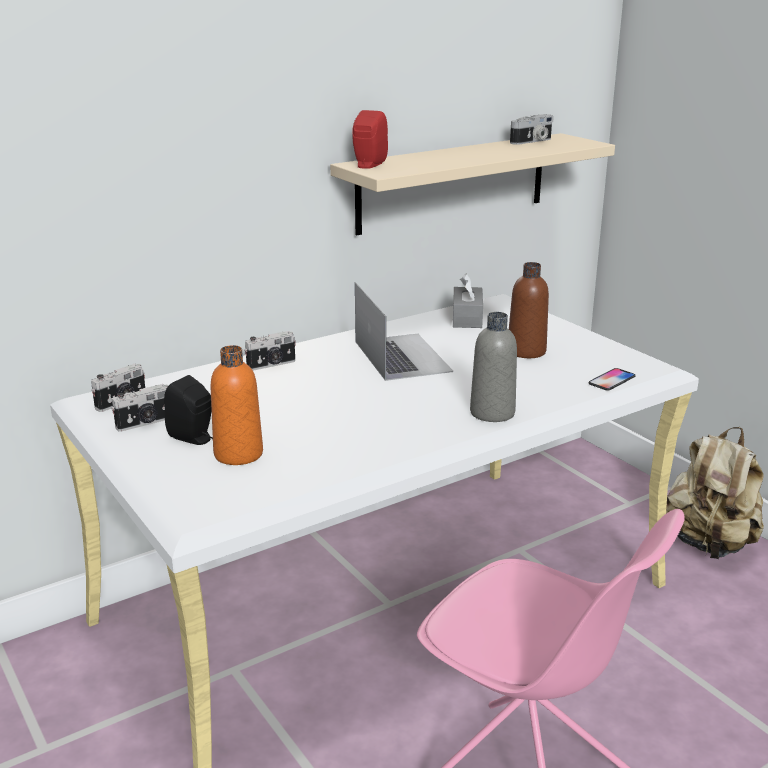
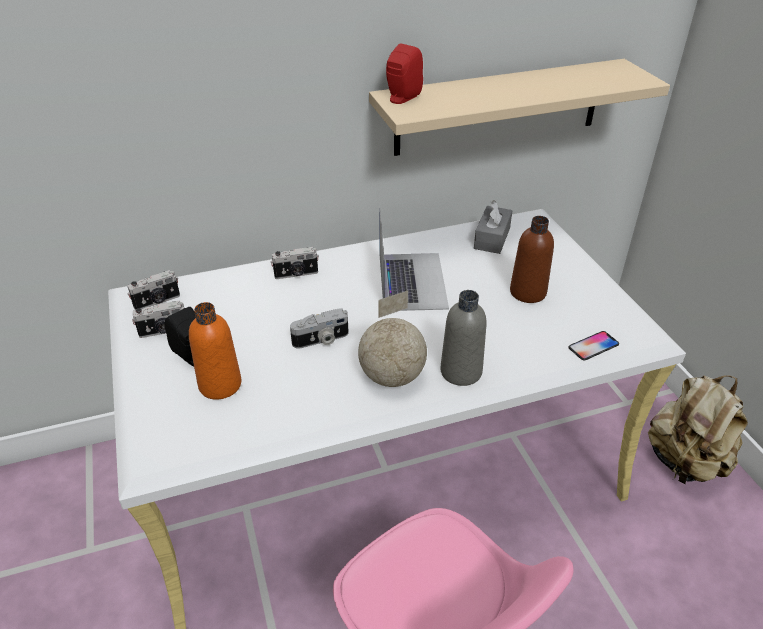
camera: 15 degrees right, 15 degrees up
camera [510,114,554,145] -> camera moved to [290,309,348,349]
none -> globe [358,291,427,387]

